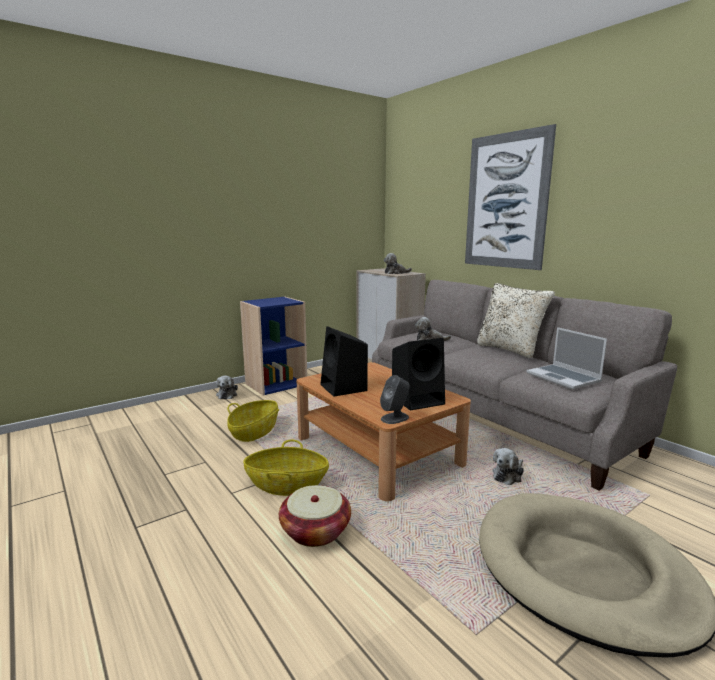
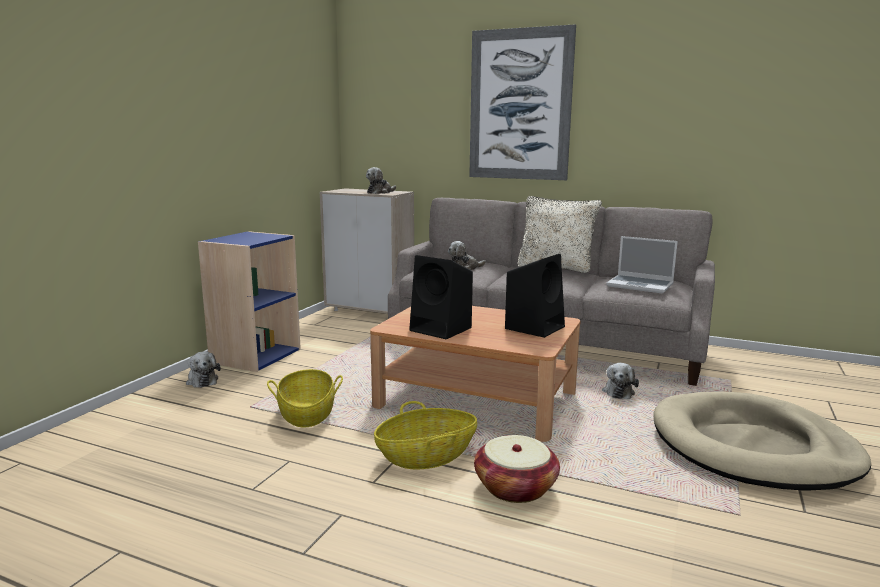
camera: 30 degrees left, 0 degrees up
grey speaker [380,375,410,424] -> none

